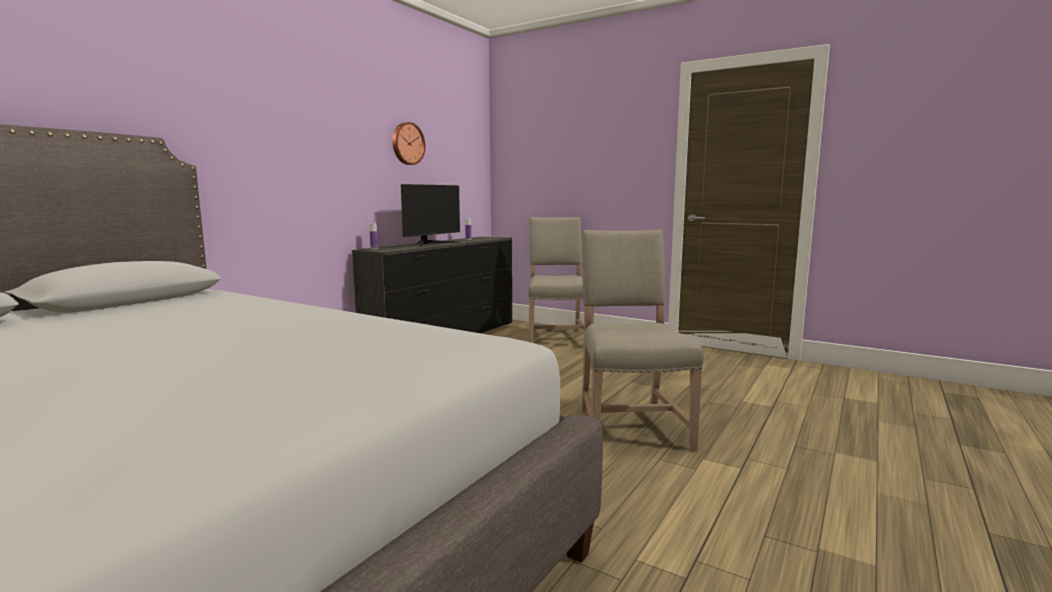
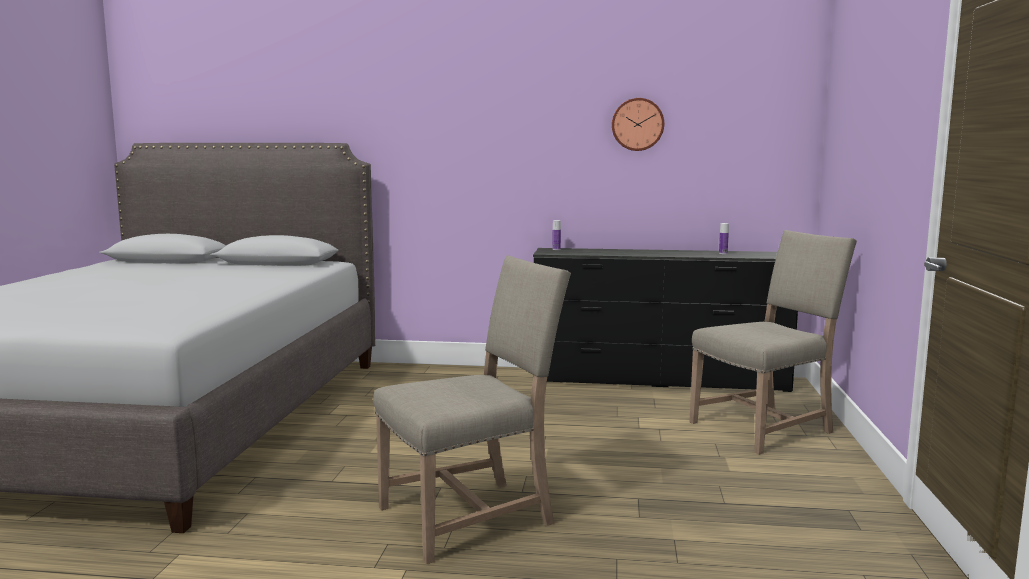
camera: 65 degrees right, 0 degrees up
monitor [401,184,460,247] -> none

